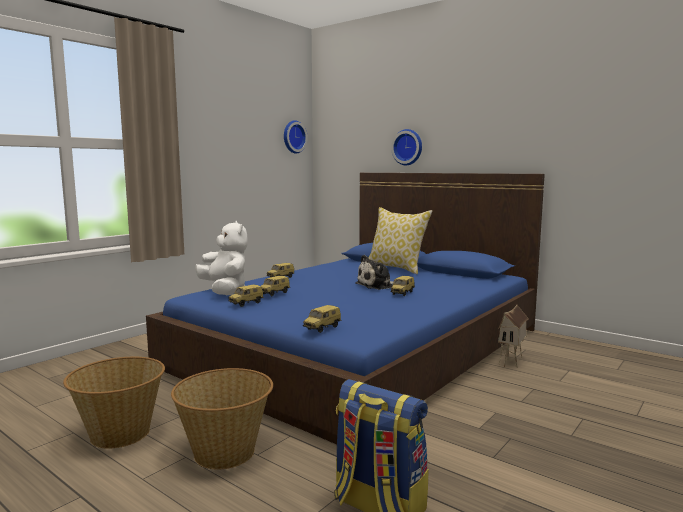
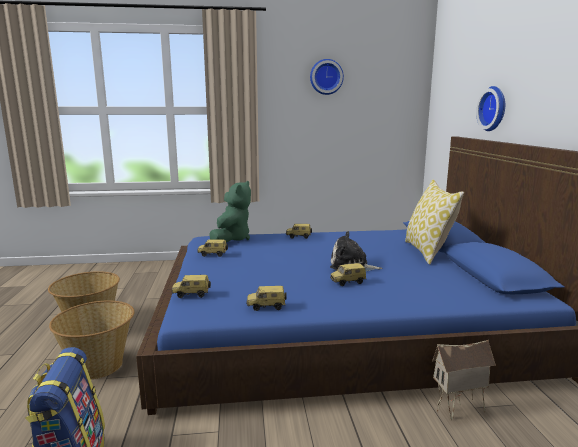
camera: 45 degrees right, 5 degrees up
white plush toy [195,221,248,295] -> green plush toy [209,181,251,243]
toy car [261,276,290,296] -> toy car moved to [246,286,287,311]
wall clock [284,120,308,154] -> wall clock moved to [310,59,344,95]

